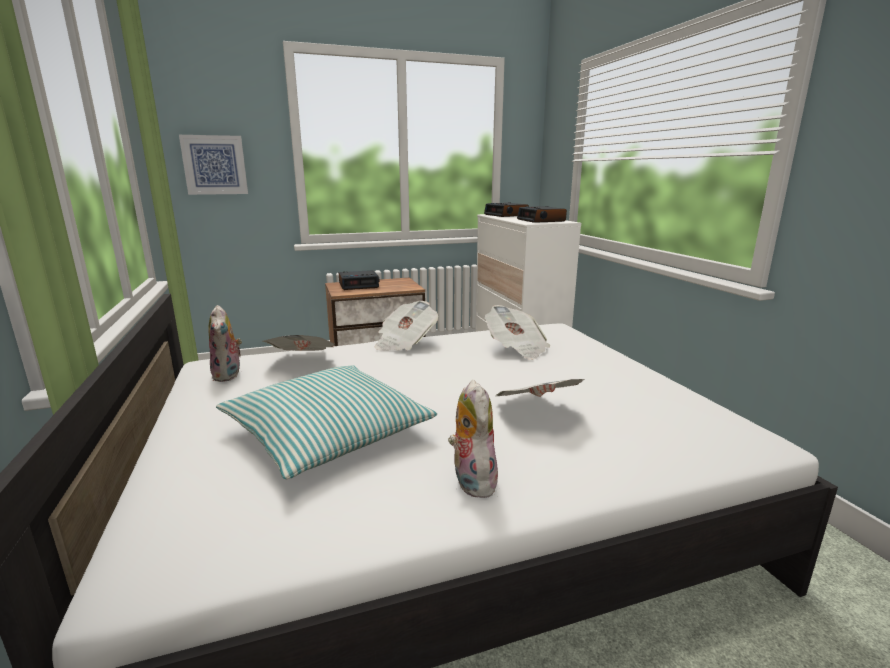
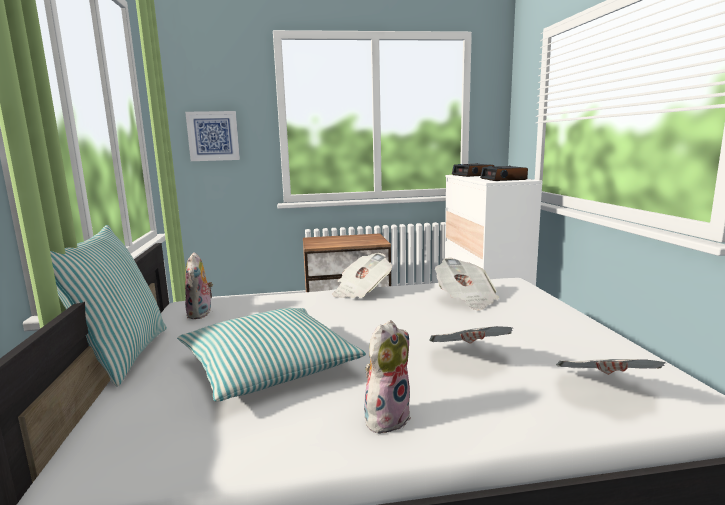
camera: 10 degrees right, 5 degrees down
newspaper [262,335,336,351] -> newspaper moved to [556,359,665,375]
alarm clock [339,270,380,290] -> none
plush toy [448,380,498,498] -> plush toy turned 45 degrees clockwise [364,320,411,433]
none -> pillow [50,225,167,386]

